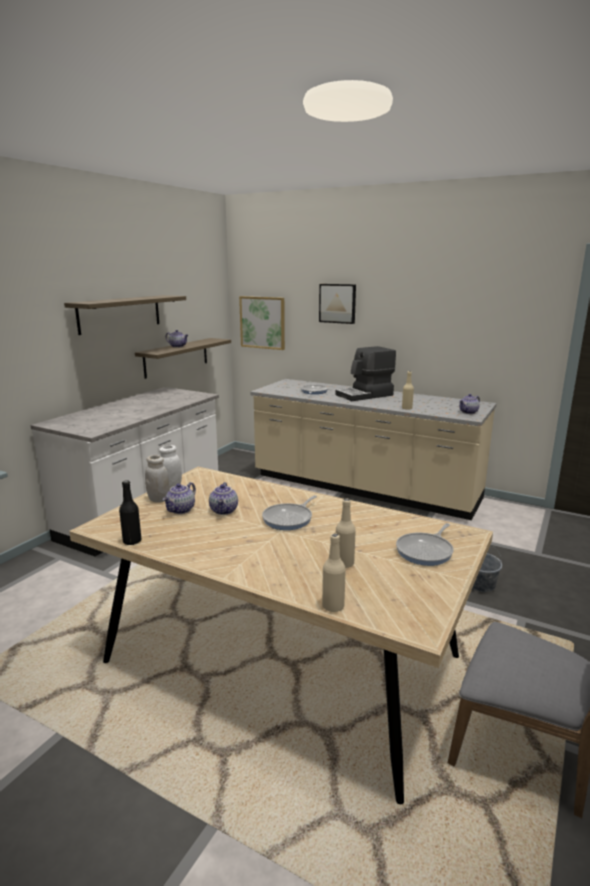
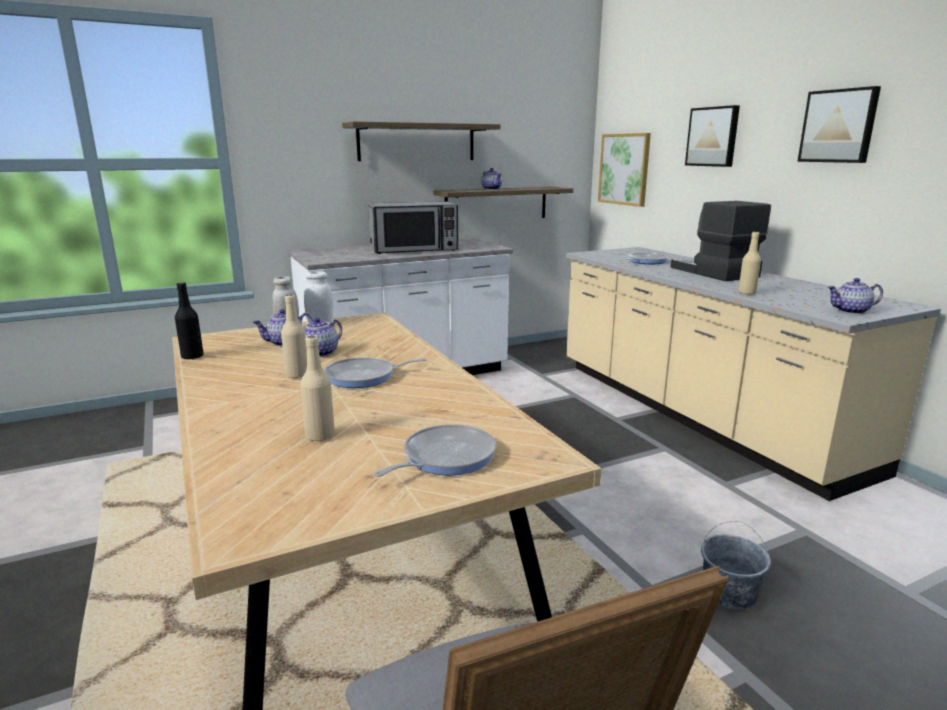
camera: 35 degrees right, 0 degrees up
beige bottle [322,533,346,612] -> beige bottle moved to [281,294,307,378]
coffee machine [336,346,396,401] -> coffee machine turned 60 degrees clockwise [671,201,771,281]
frying pan [396,523,454,566] -> frying pan turned 150 degrees clockwise [374,424,496,477]
none -> microwave [368,201,458,254]
none -> picture [797,86,881,163]

